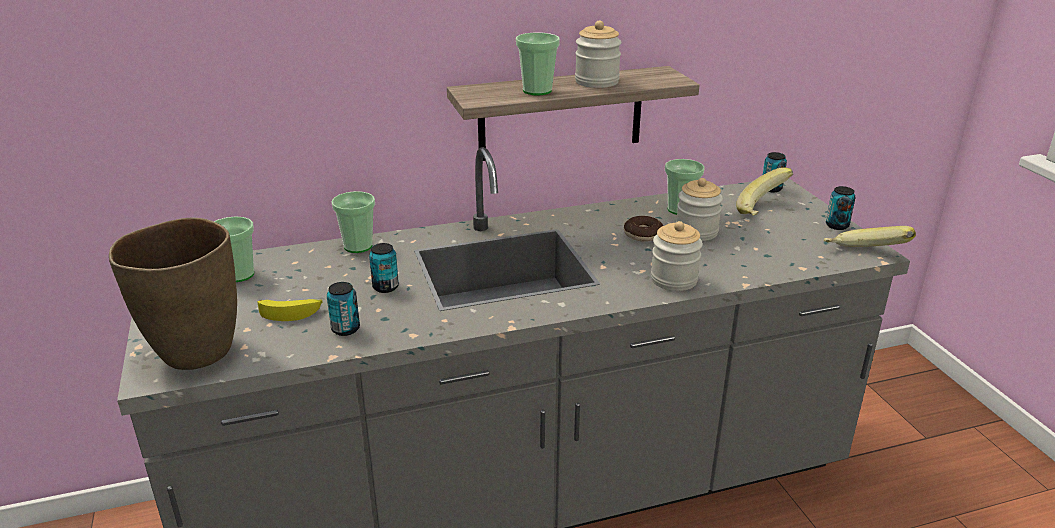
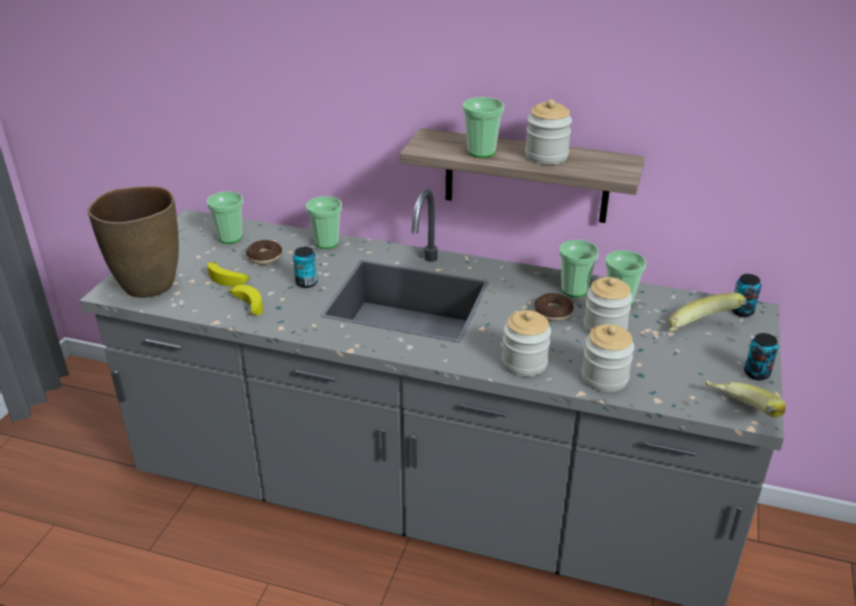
camera: 35 degrees right, 5 degrees up
can [327,282,360,336] -> banana [229,285,263,315]
none -> donut [246,240,282,265]
none -> cup [559,240,599,297]
none -> jar [582,324,634,392]

